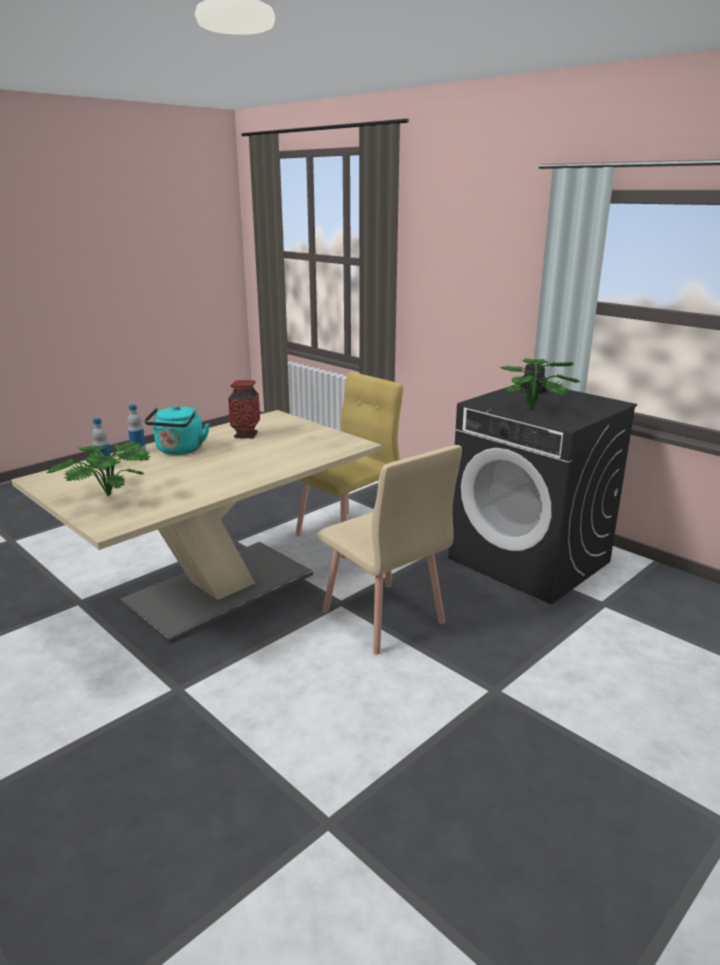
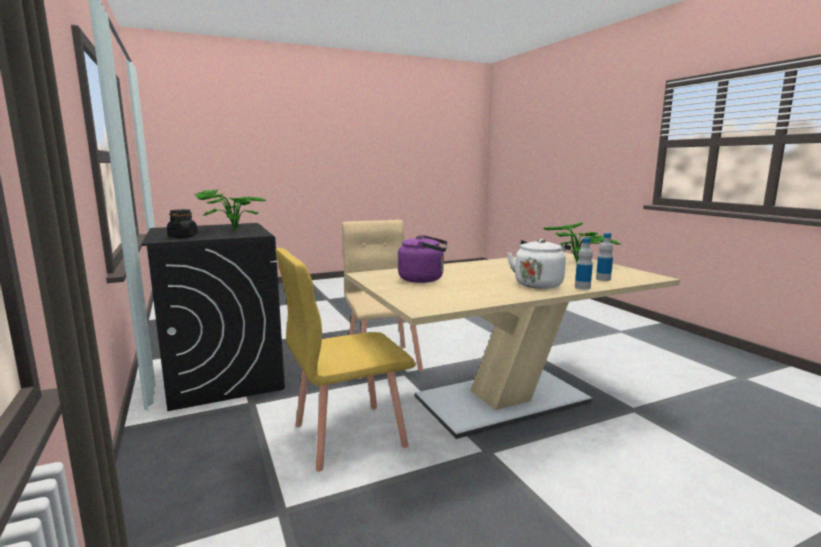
camera: 160 degrees left, 10 degrees down
turquoise kettle [144,405,210,455] -> white kettle [507,239,571,289]
vase [228,380,260,439] -> none
none -> purple kettle [398,235,448,283]

